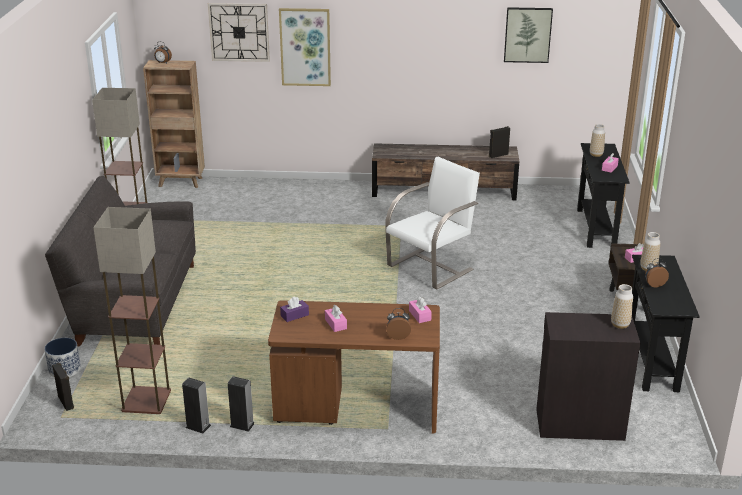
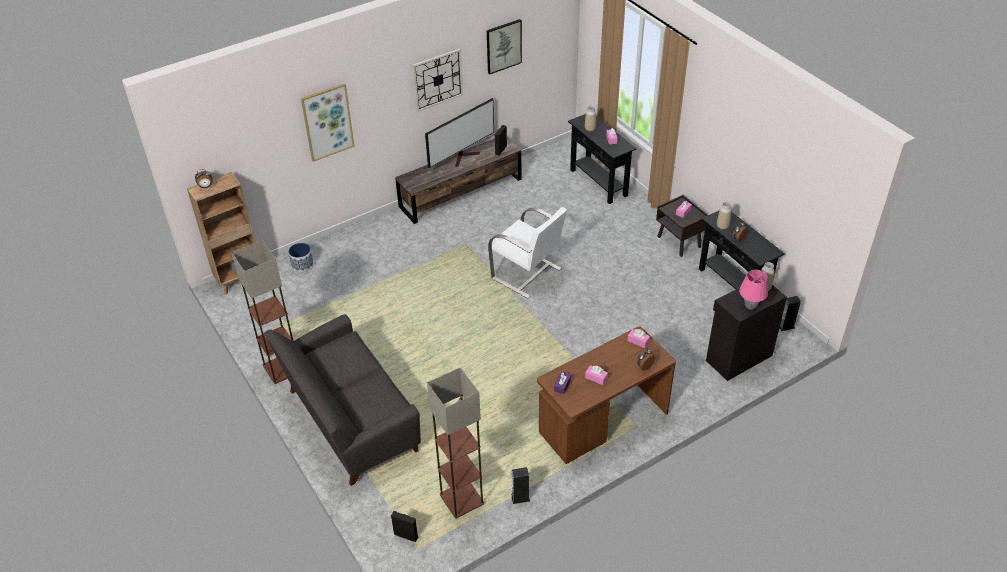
camera: 35 degrees left, 15 degrees up
planter [44,338,81,377] -> planter moved to [288,243,313,272]
wall clock [208,3,270,62] -> wall clock moved to [413,49,463,112]
speaker [228,376,255,432] -> speaker moved to [780,296,801,331]
white armchair [385,157,480,289] -> white armchair turned 120 degrees clockwise [488,207,567,299]
none -> television [425,98,494,168]
none -> pink table lamp [739,270,768,310]

